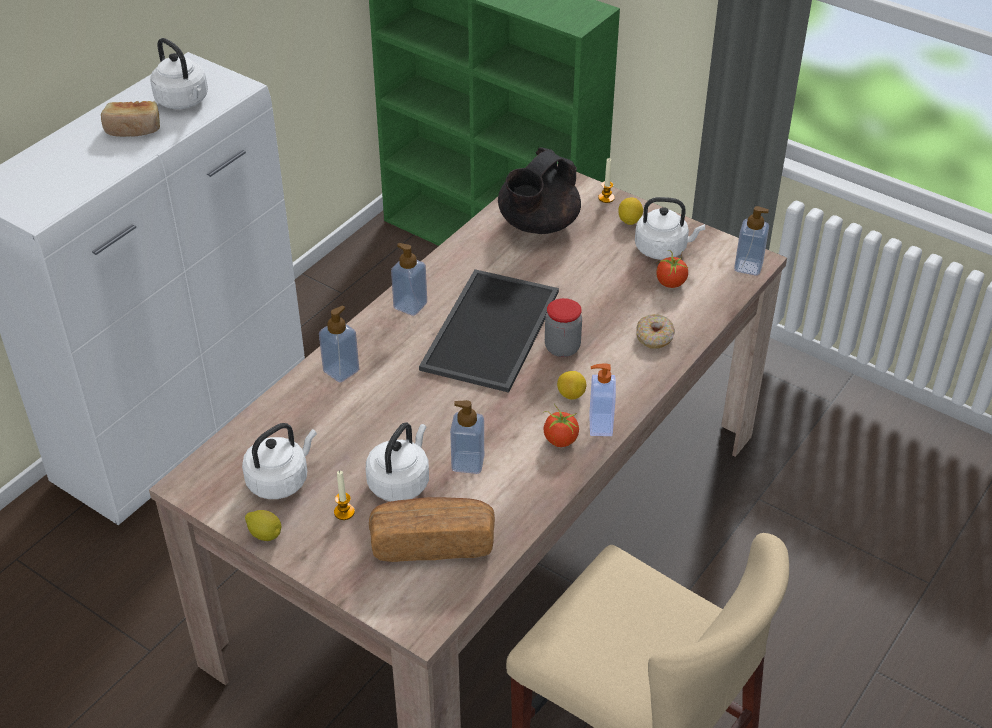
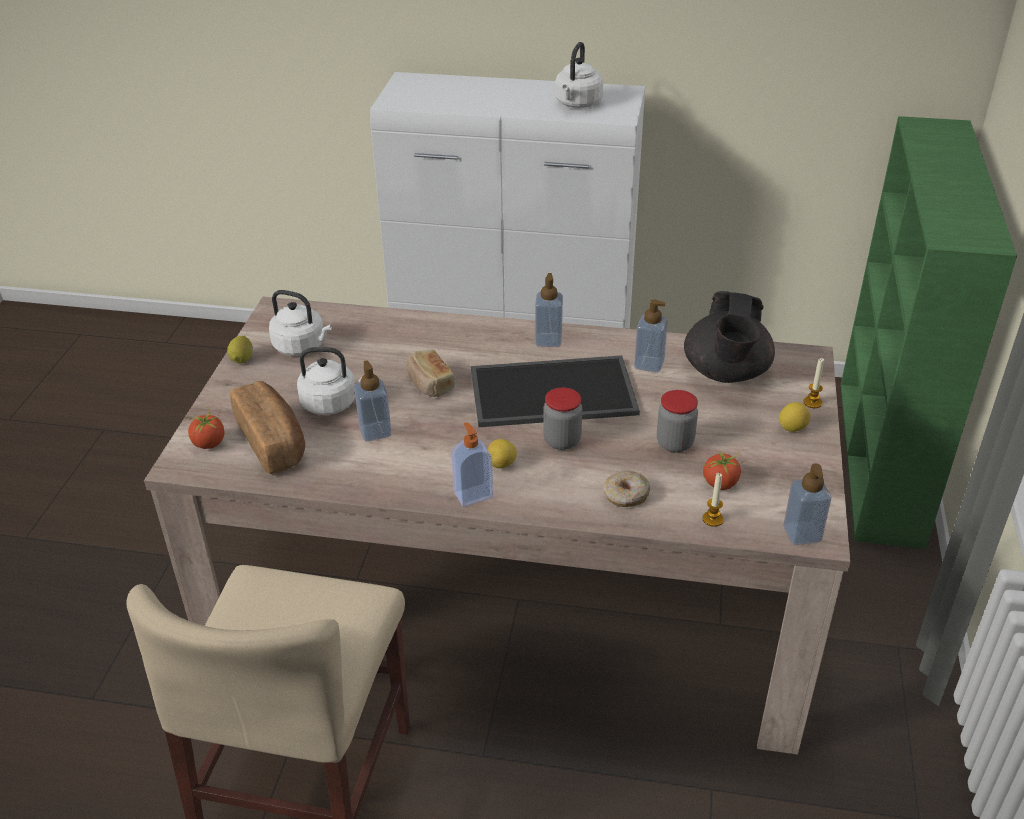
camera: 65 degrees right, 5 degrees down
bread [101,101,160,137] -> bread moved to [407,350,455,397]
soap dispenser [319,306,359,383] -> soap dispenser moved to [634,299,668,373]
candle [334,471,355,520] -> candle moved to [702,473,724,527]
black teapot [498,147,581,234] -> black teapot turned 90 degrees counterclockwise [684,291,775,383]
tomato [543,404,579,447] -> tomato moved to [188,407,224,449]
white kettle [635,197,705,260] -> none
none -> jar [657,390,698,452]

